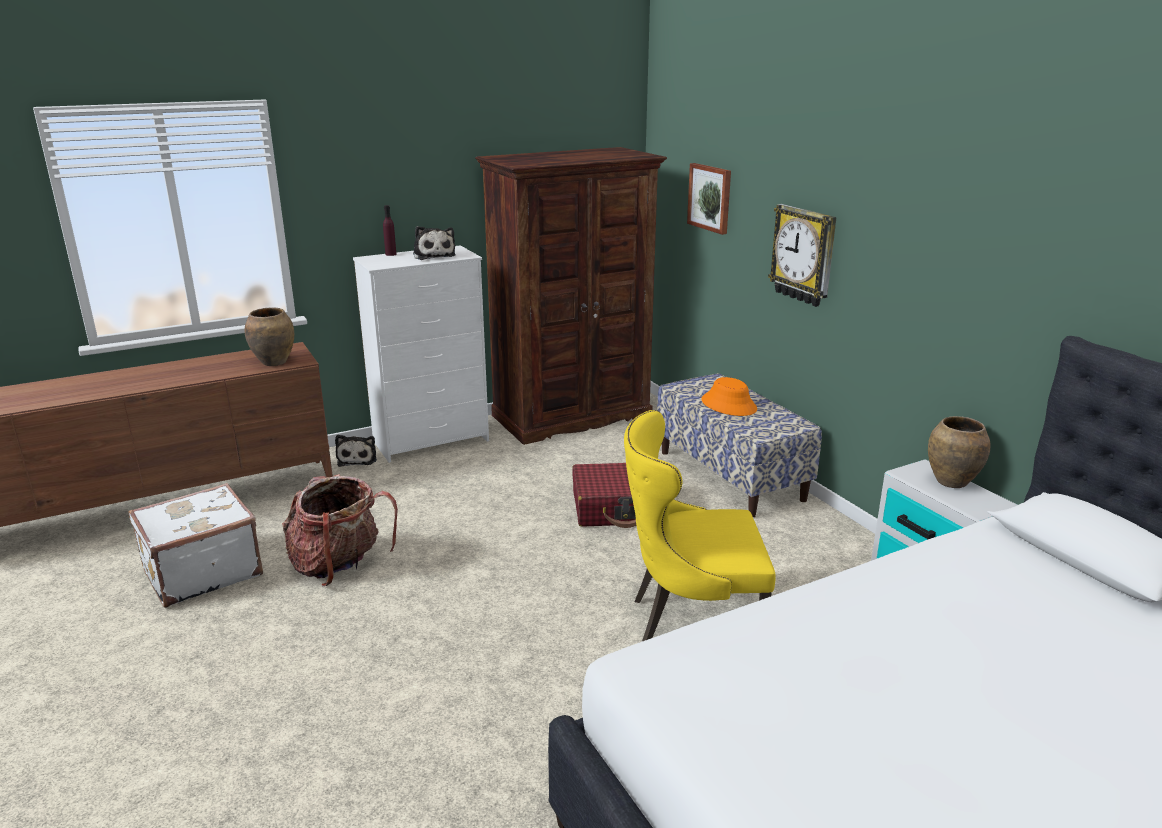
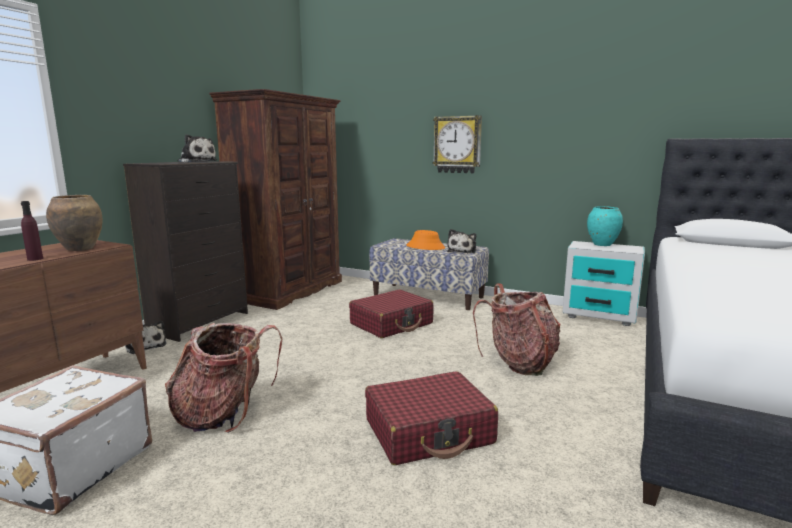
camera: 35 degrees left, 10 degrees down
white dresser [353,245,489,463] -> black dresser [123,161,248,342]
purple bottle [383,205,396,256] -> purple bottle moved to [21,201,43,261]
yellow chair [624,410,775,641] -> backpack [473,283,561,376]
picture [687,163,731,235] -> none
brown vase [928,416,990,488] -> turquoise vase [587,206,623,246]
none -> red suitcase [365,371,498,465]
none -> plush toy [447,229,476,253]

